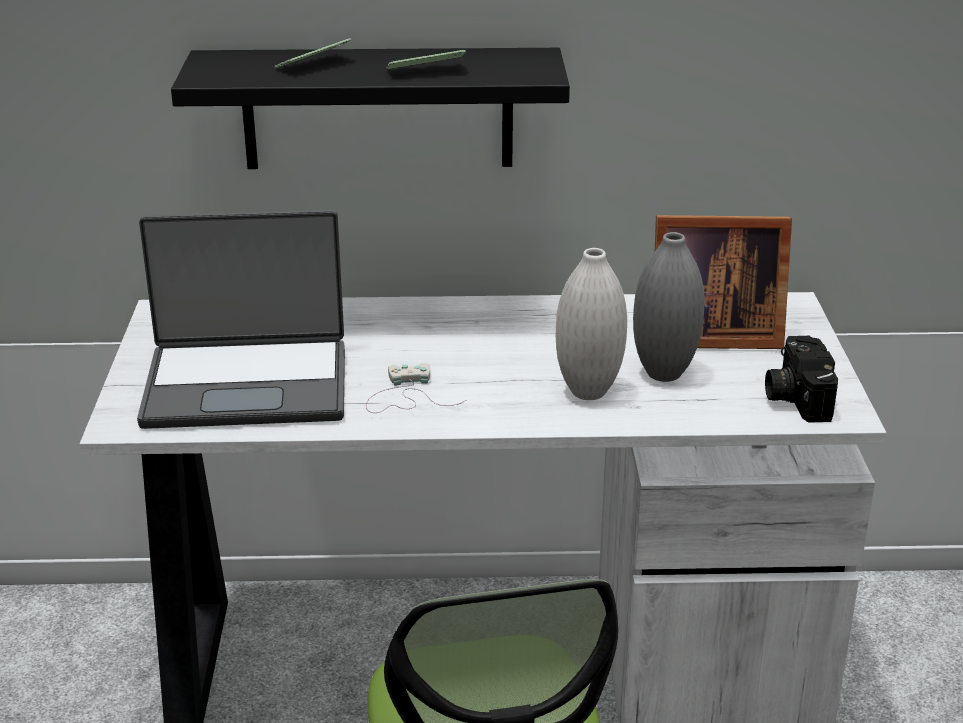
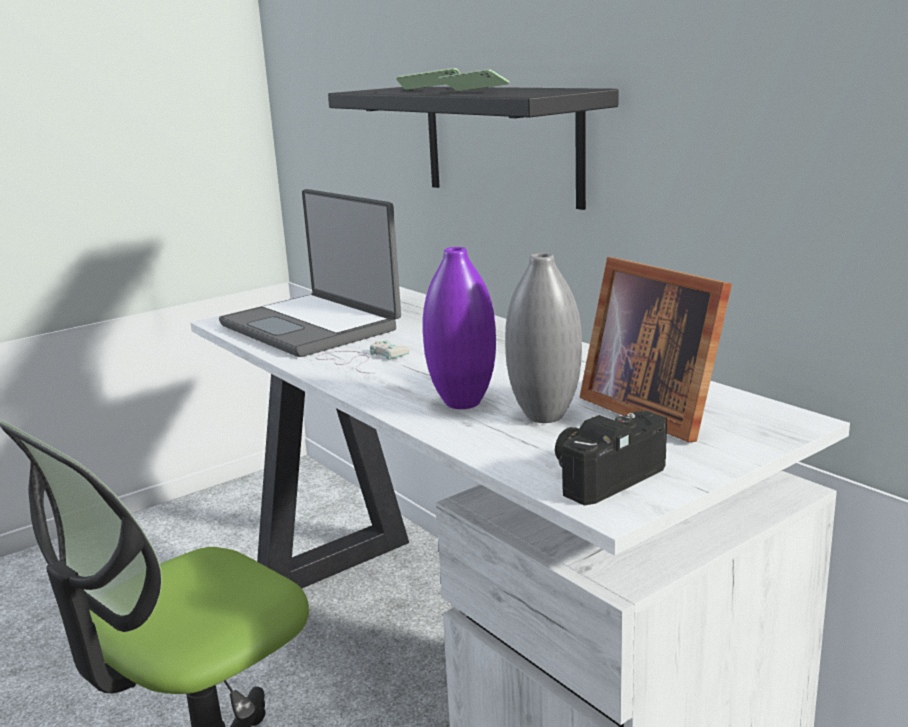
camera: 55 degrees right, 10 degrees down
white vase [556,248,627,400] -> purple vase [423,247,496,409]

